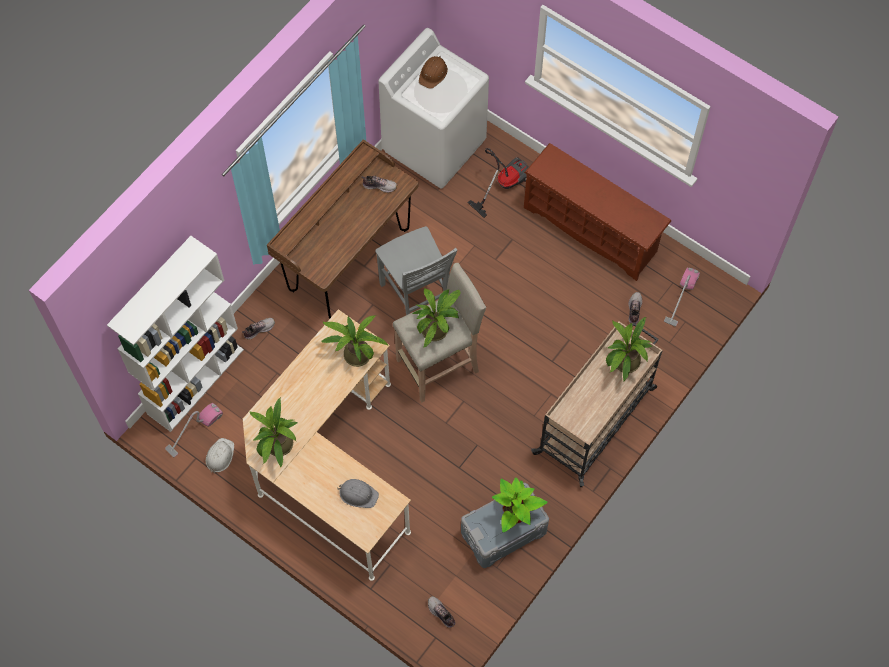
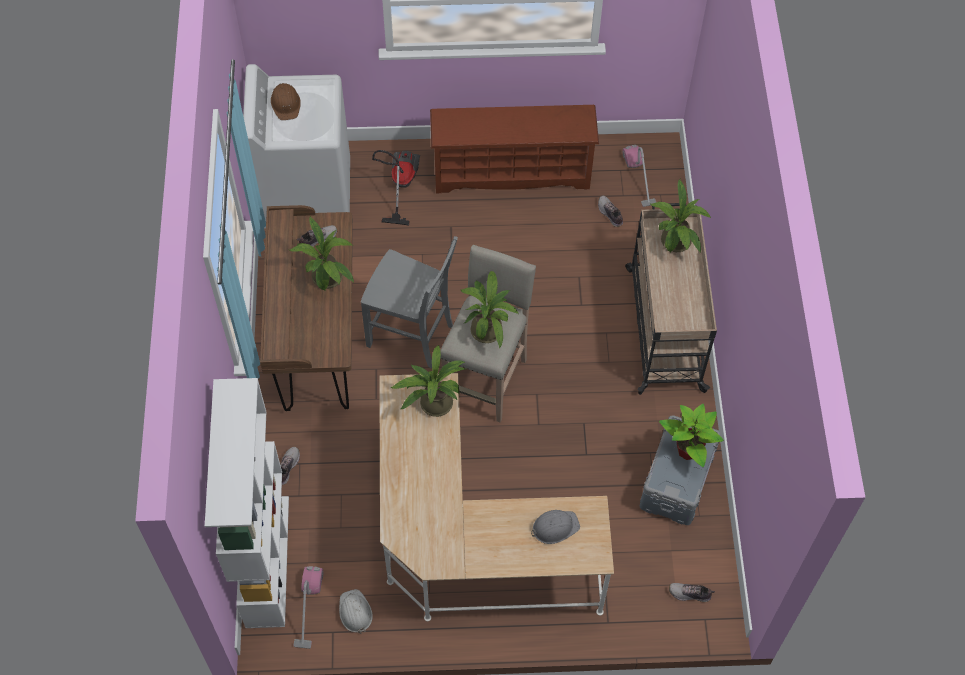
camera: 40 degrees left, 5 degrees down
potted plant [250,398,297,468] -> potted plant moved to [289,216,354,290]

